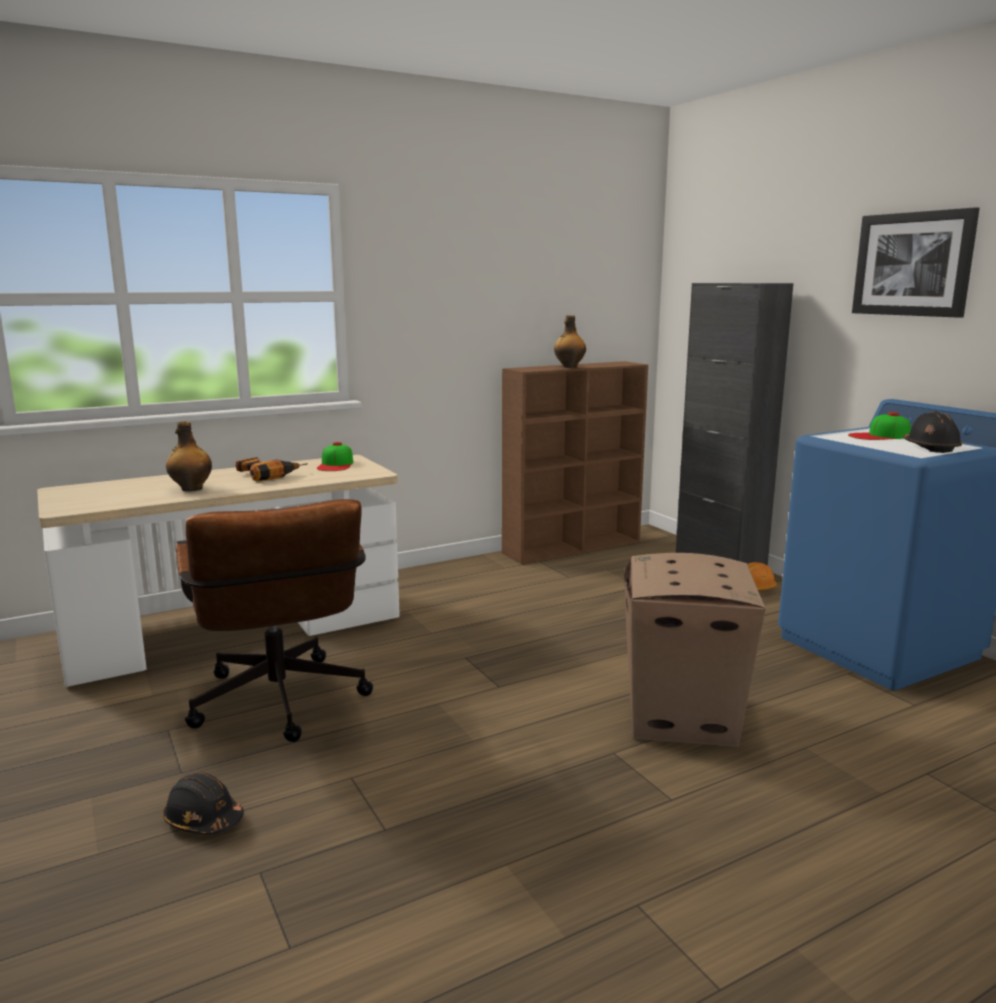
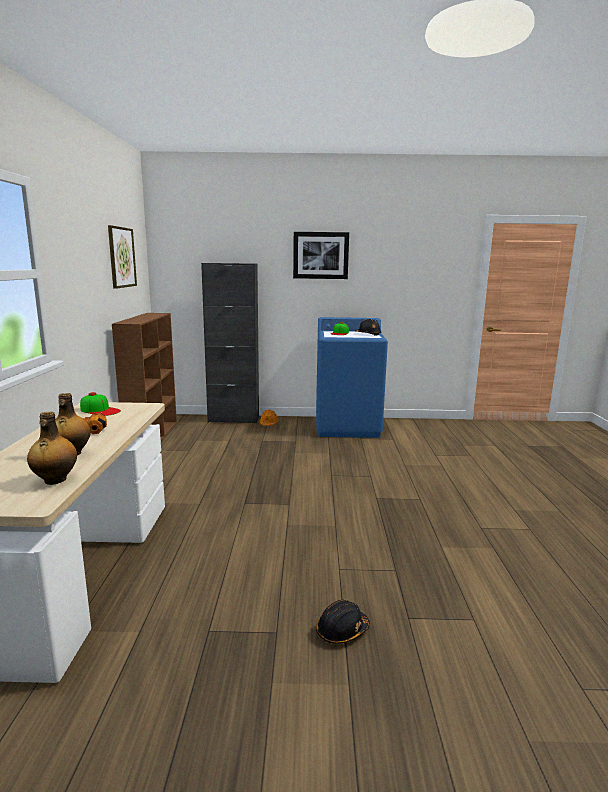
camera: 60 degrees left, 0 degrees up
brown office chair [176,499,373,742] -> none
bottle [554,315,586,368] -> bottle moved to [27,412,77,485]
cardboard box [624,553,766,747] -> none
none -> picture [108,225,137,289]

